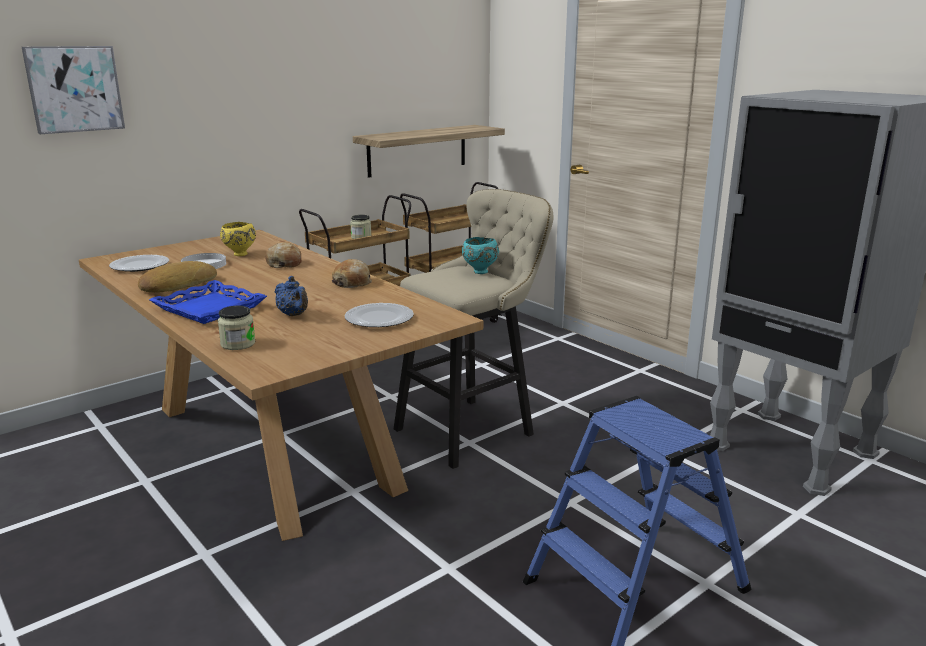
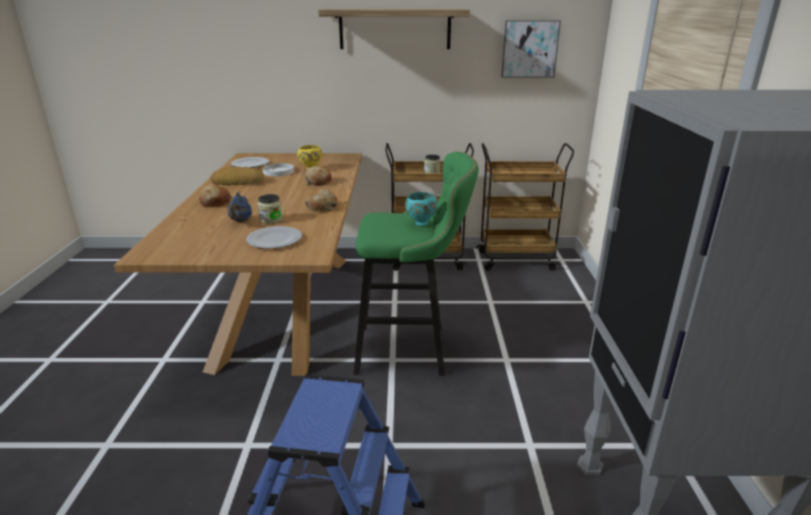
camera: 40 degrees right, 5 degrees up
picture [22,46,125,134] -> picture moved to [501,20,561,78]
blue tray [149,280,267,324] -> bread [199,185,232,207]
jar [218,306,255,350] -> jar moved to [258,194,283,224]
shelf [353,125,505,178] -> shelf moved to [318,9,470,49]
beige stool [394,189,554,469] -> green stool [353,152,479,376]

